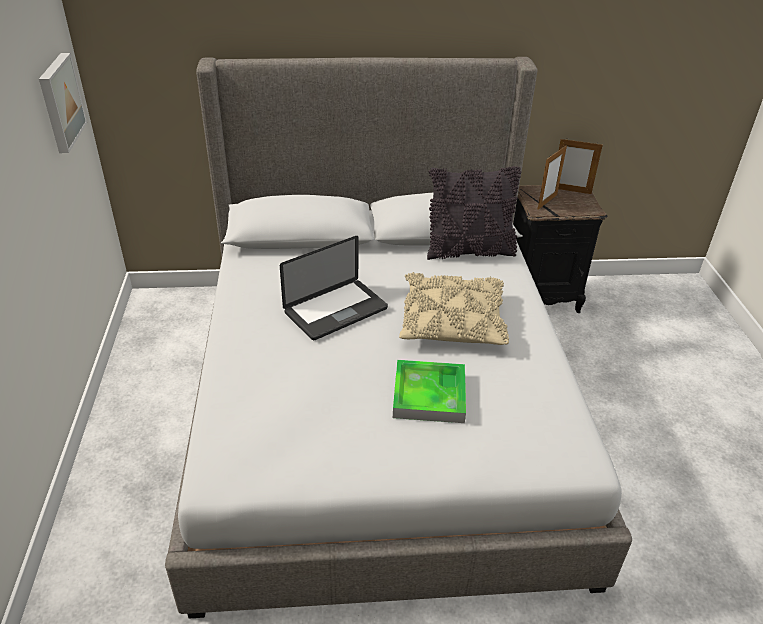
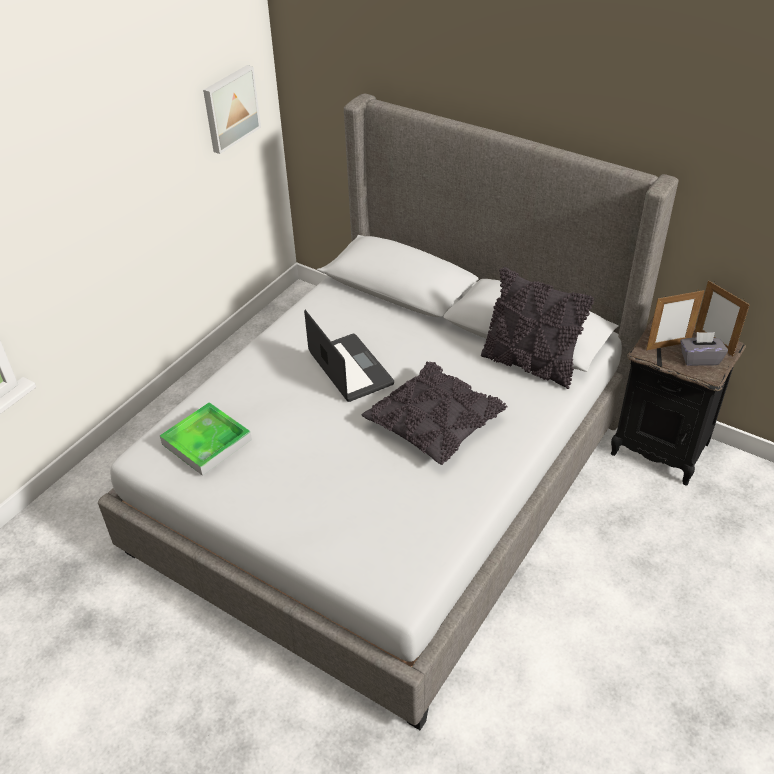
camera: 40 degrees right, 5 degrees up
laptop [280,236,388,340] -> laptop turned 120 degrees counterclockwise [304,310,394,402]
tray [393,360,466,423] -> tray moved to [160,402,252,476]
beige pillow [399,272,509,345] -> black pillow [362,362,508,465]
none -> grey tissue box [680,332,728,366]

